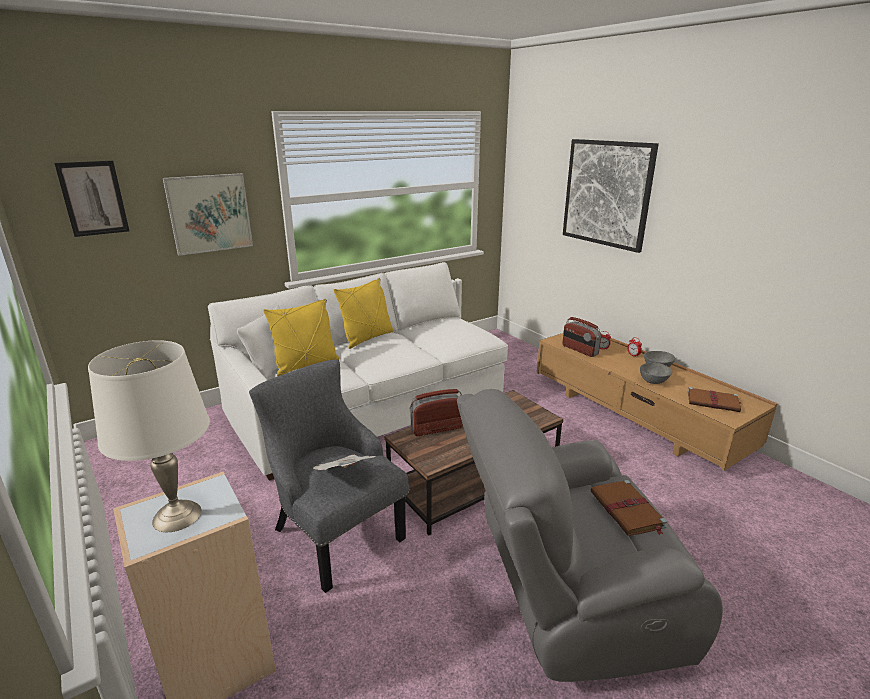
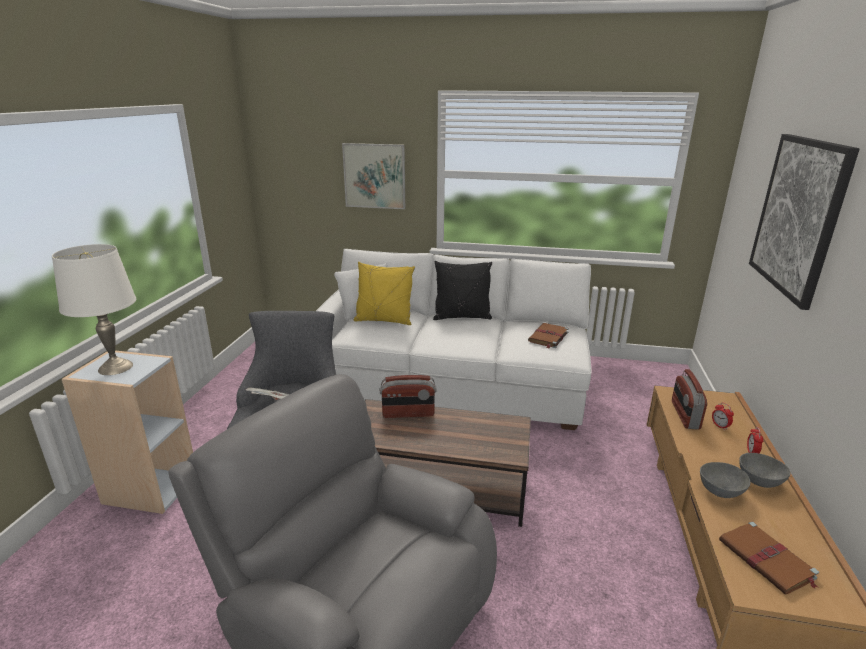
camera: 45 degrees right, 0 degrees up
picture [54,161,129,237] -> none
yellow pillow [334,278,394,349] -> black pillow [433,261,492,320]
radio [410,389,463,436] -> radio turned 150 degrees clockwise [380,375,436,418]
brown book [590,480,667,536] -> brown book moved to [528,323,569,348]

